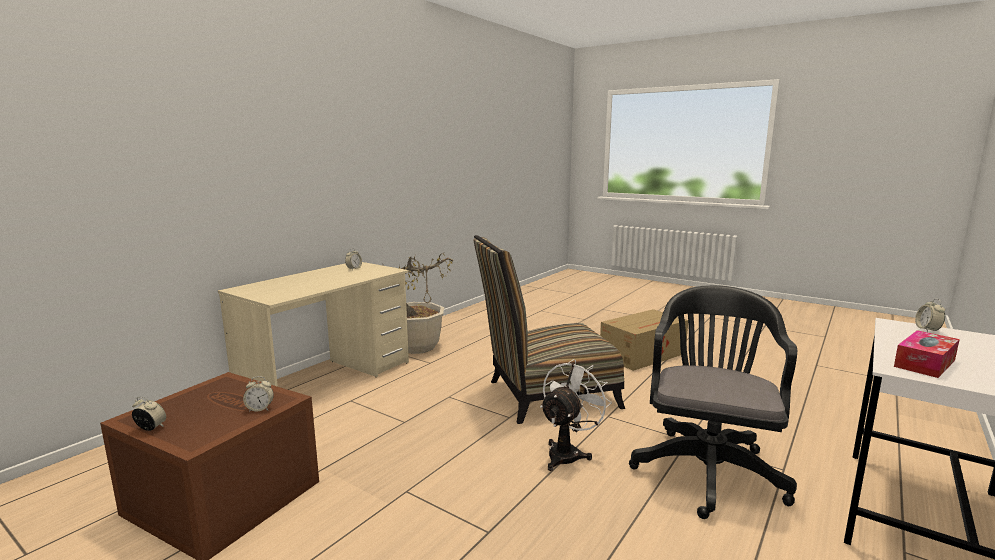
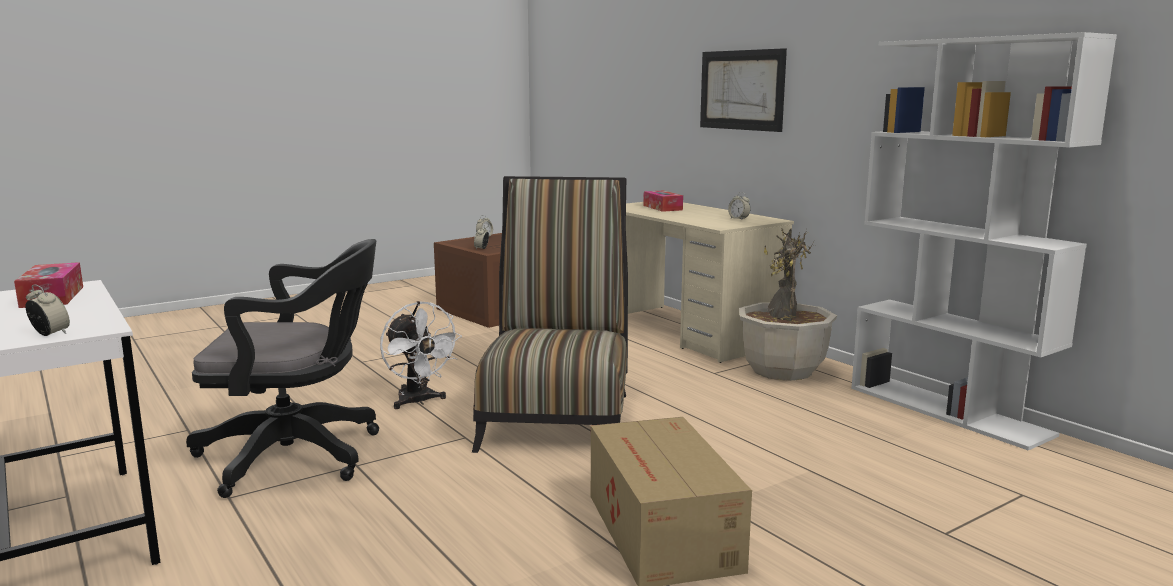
camera: 110 degrees right, 0 degrees up
black office chair [629,285,797,519] -> black office chair turned 45 degrees counterclockwise [186,239,379,498]
none -> tissue box [643,190,683,212]
none -> picture [700,48,787,132]
none -> white bookcase [851,32,1117,450]

